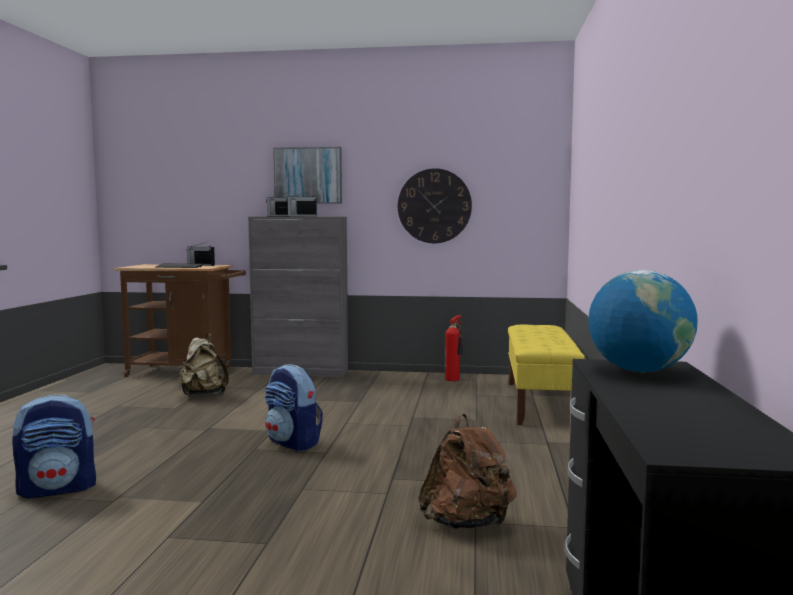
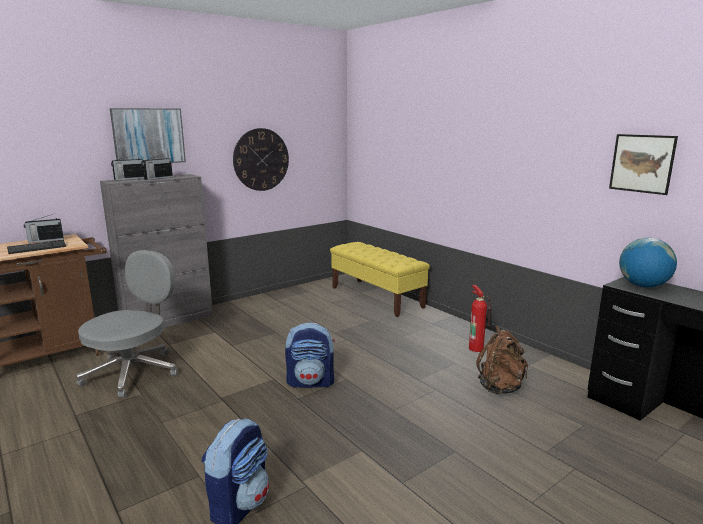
camera: 45 degrees left, 10 degrees up
beige backpack [179,333,229,396] -> grey office chair [76,250,178,398]
fire extinguisher [445,315,463,381] -> fire extinguisher moved to [469,285,492,352]
none -> picture [609,134,678,195]

